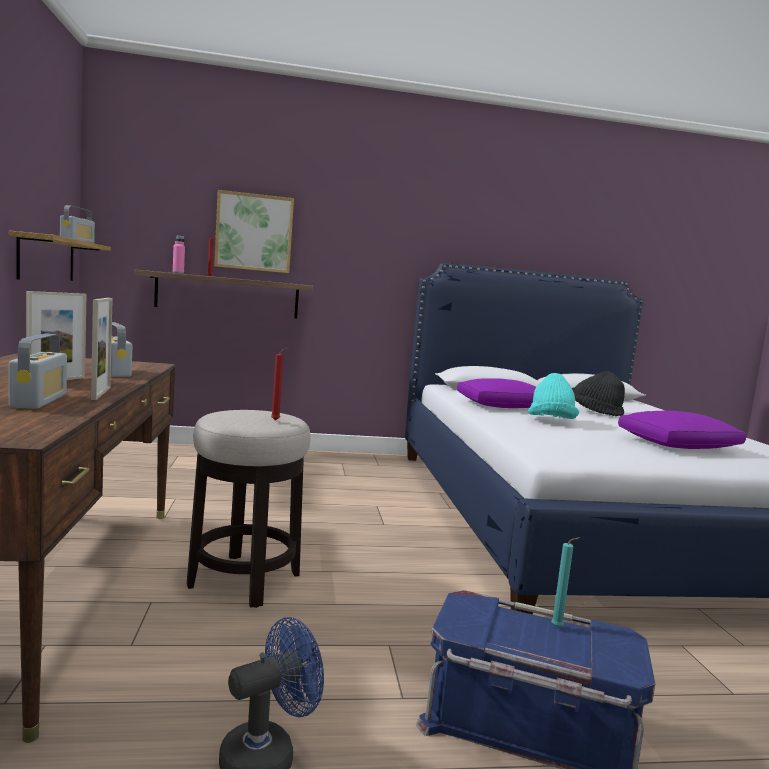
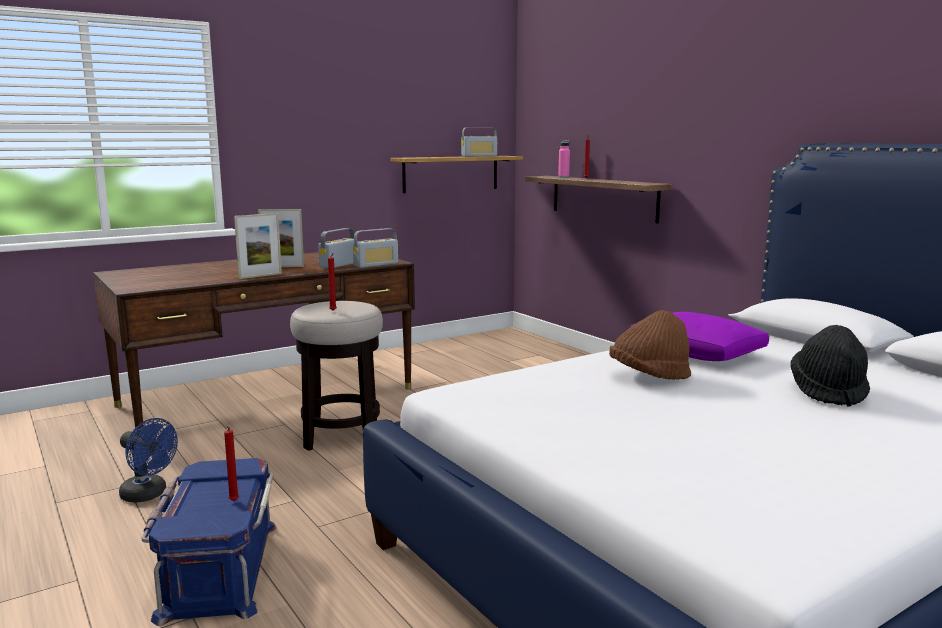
camera: 65 degrees right, 5 degrees up
radio [9,333,67,409] -> radio moved to [353,228,398,268]
picture [214,190,294,273] -> none
turquoise hat [528,373,579,419] -> brown hat [609,310,691,380]
turquoise candle [551,537,580,627] -> red candle [224,427,239,501]
purple pillow [618,411,746,449] -> none

